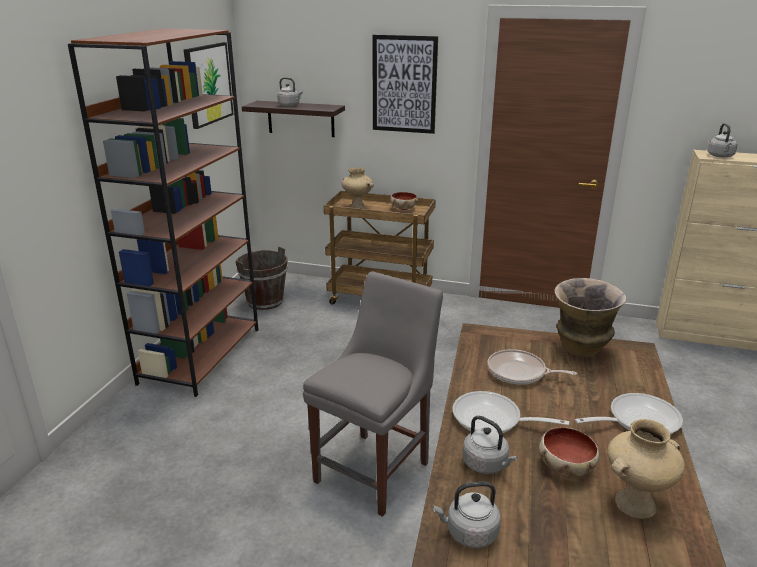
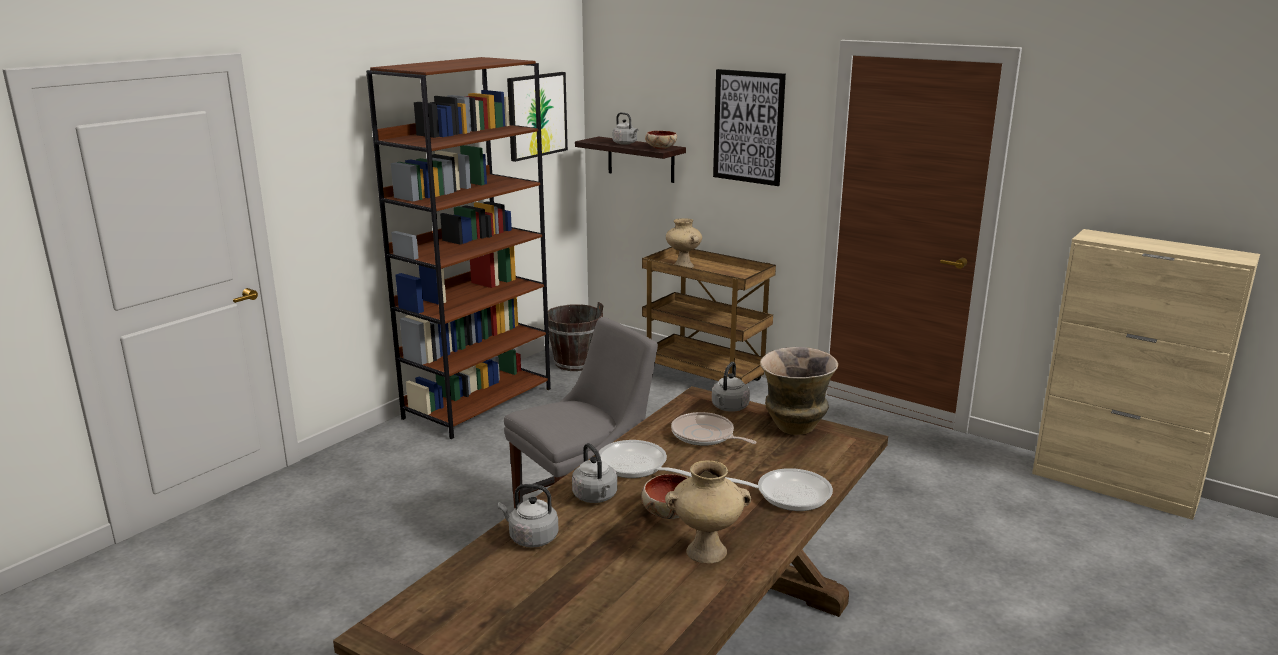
camera: 20 degrees right, 5 degrees down
bowl [390,192,418,210] -> bowl moved to [645,131,677,150]
grey kettle [707,123,738,158] -> grey kettle moved to [712,362,750,412]

